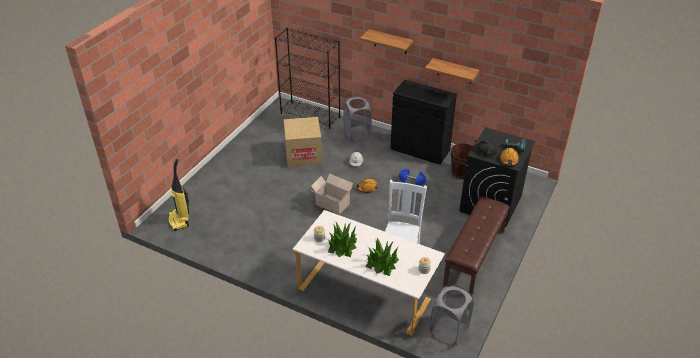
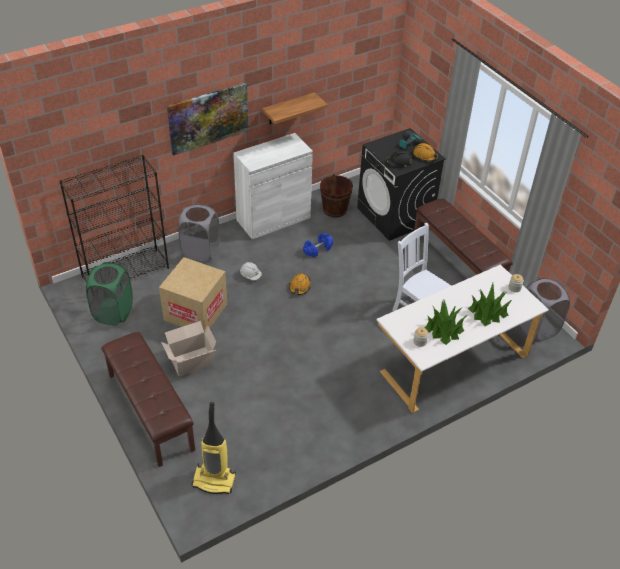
camera: 60 degrees left, 5 degrees up
cardboard box [311,173,353,215] -> cardboard box moved to [161,321,216,376]
shelf [360,29,413,54] -> picture [167,83,249,155]
black cabinet [390,80,457,165] -> white cabinet [233,133,313,240]
none -> green laundry basket [86,262,133,325]
none -> brown bench [101,332,195,467]

